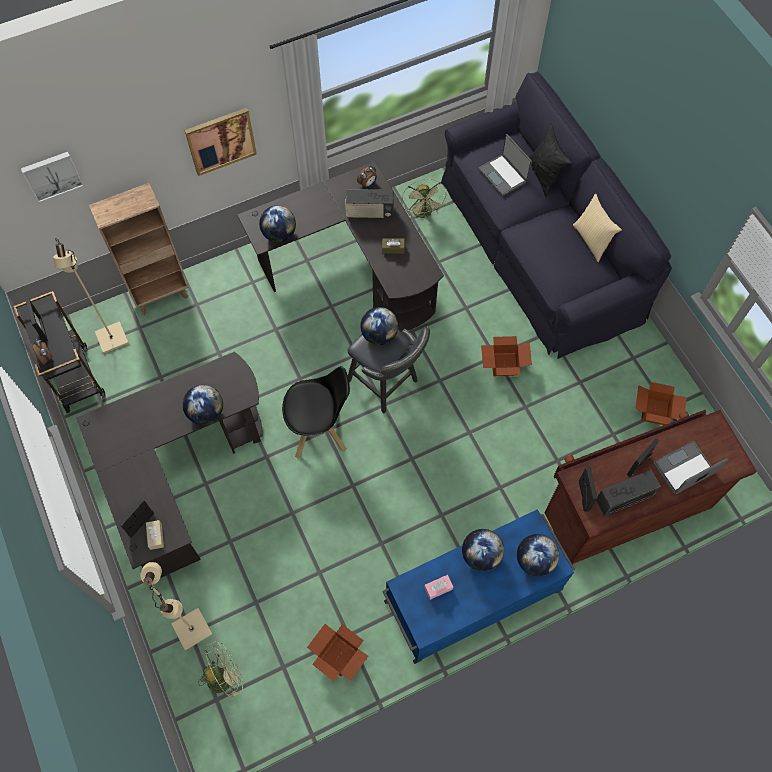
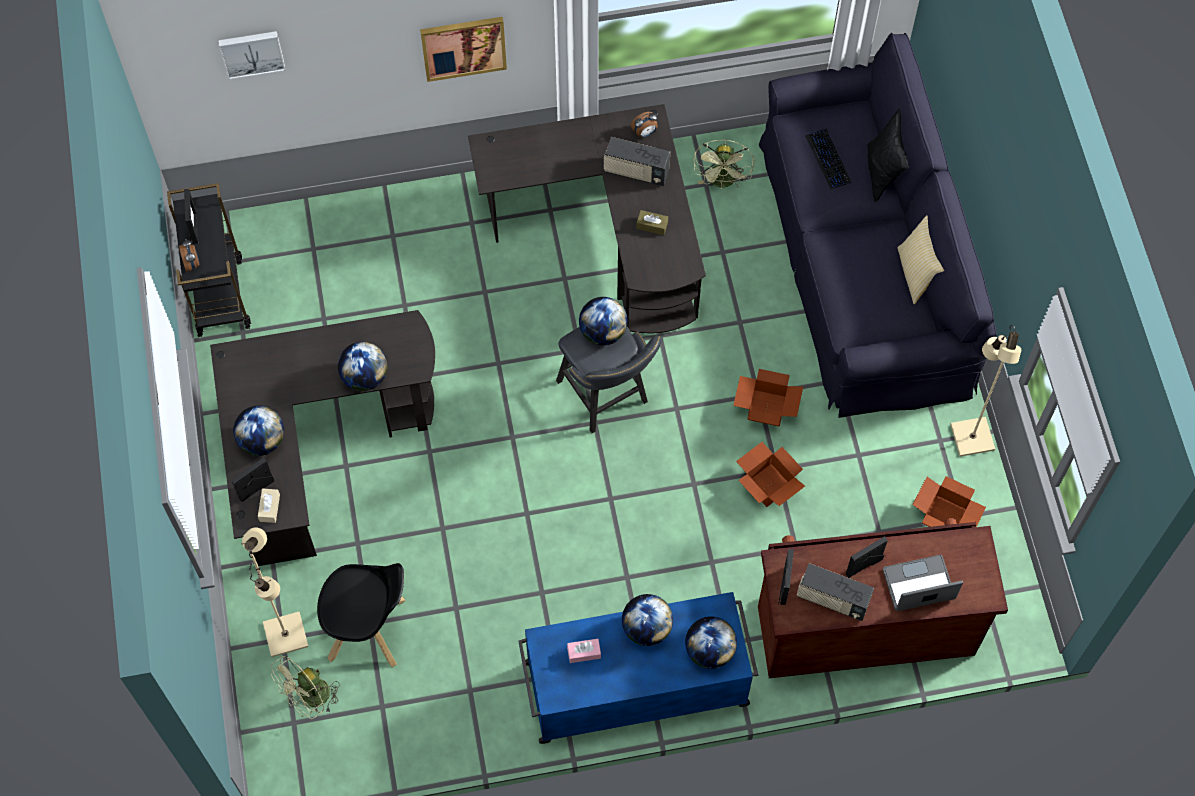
camera: 15 degrees right, 0 degrees up
beige floor lamp [53,238,129,353] -> beige floor lamp moved to [950,325,1023,457]
brown bookcase [89,183,189,315] -> none
green fan [198,641,243,697] -> green fan turned 150 degrees clockwise [271,656,339,719]
globe [259,205,296,242] -> globe moved to [233,406,284,456]
black chair [282,366,350,459] -> black chair moved to [317,563,406,667]
cardboard box [307,624,368,681] -> cardboard box moved to [736,442,805,507]
laptop [479,134,532,196] -> keyboard [805,128,851,189]
radio [596,470,661,516] -> radio turned 150 degrees counterclockwise [797,563,874,621]

